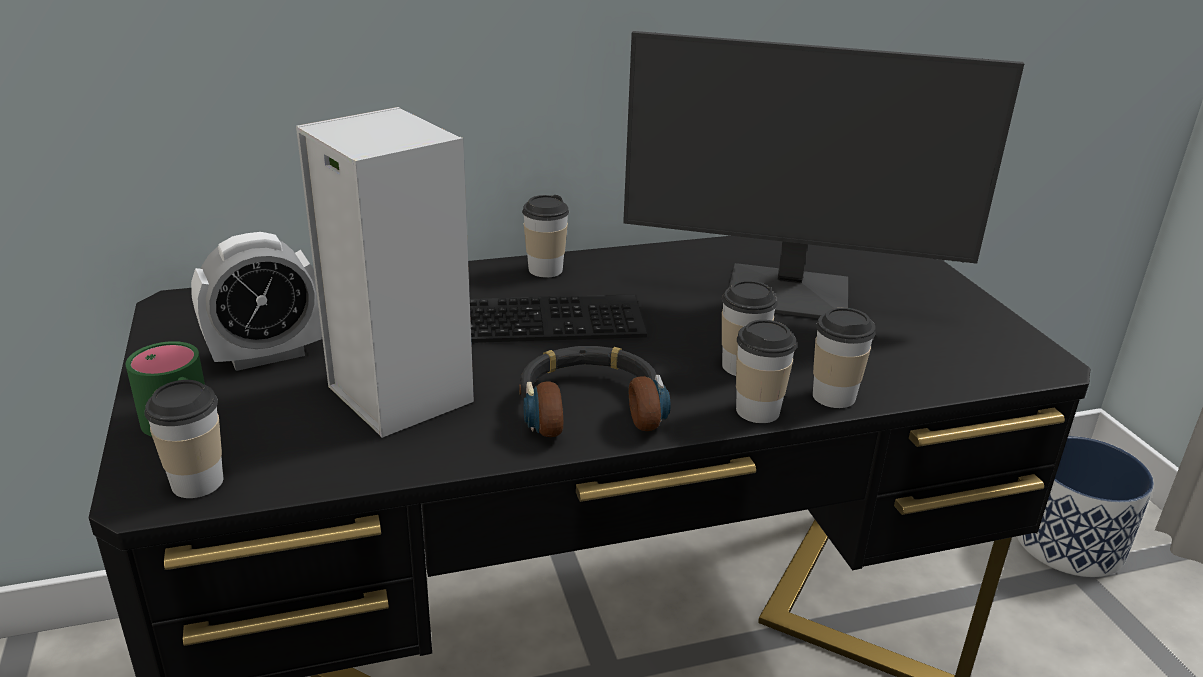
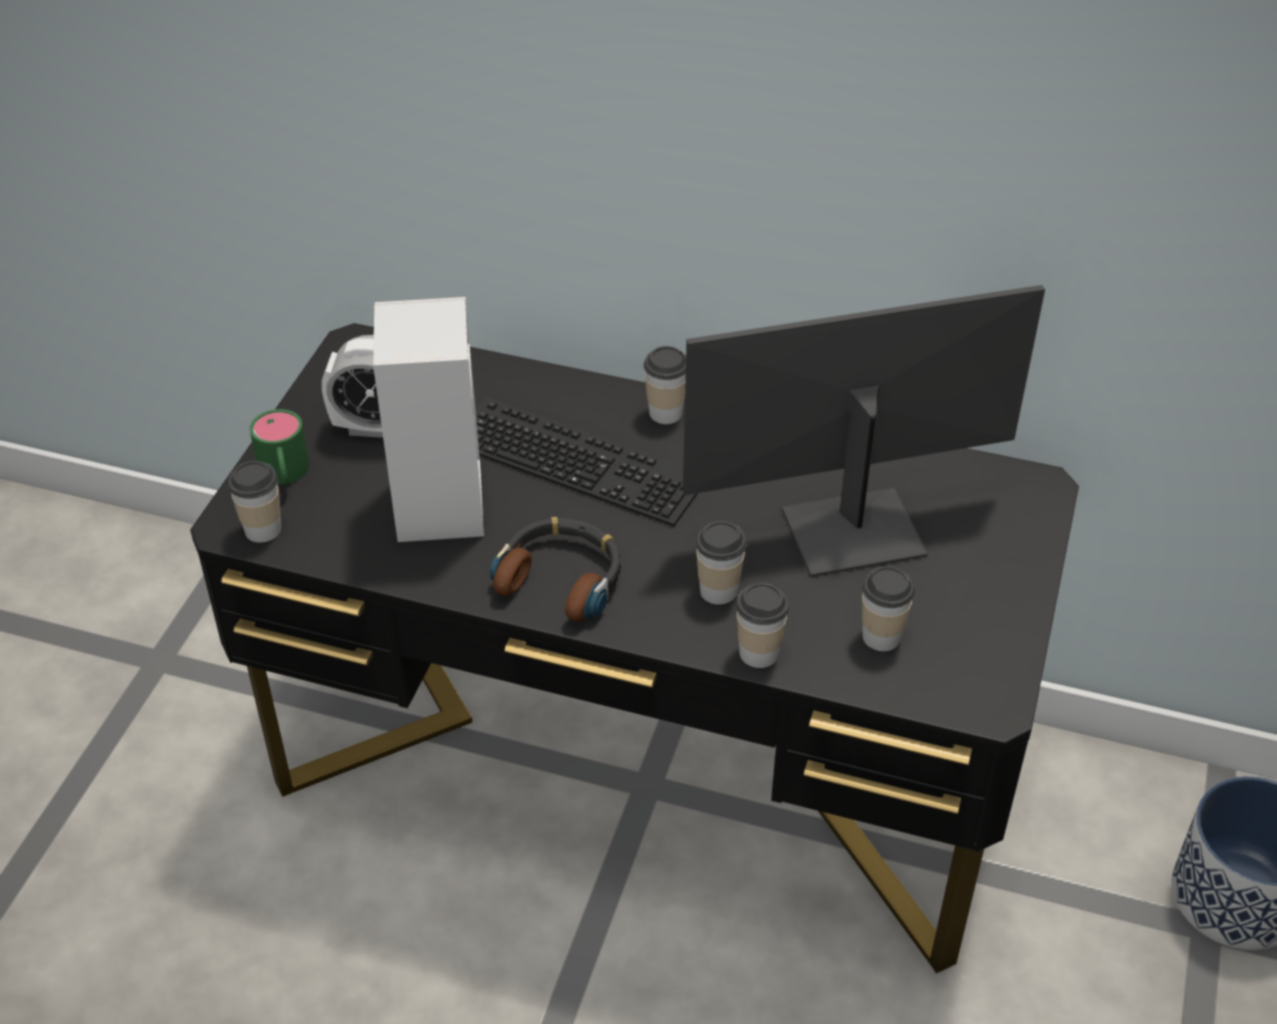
camera: 35 degrees right, 15 degrees up
monitor [623,31,1024,319] -> monitor turned 120 degrees clockwise [683,285,1045,577]
cup [736,320,797,423] -> cup moved to [862,566,915,651]

